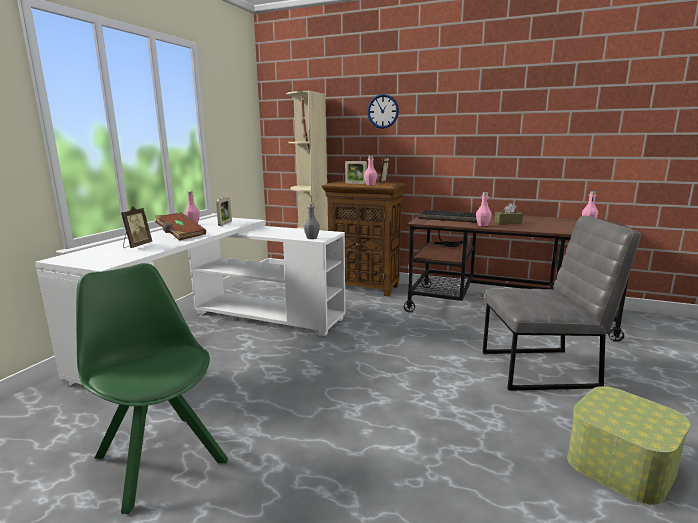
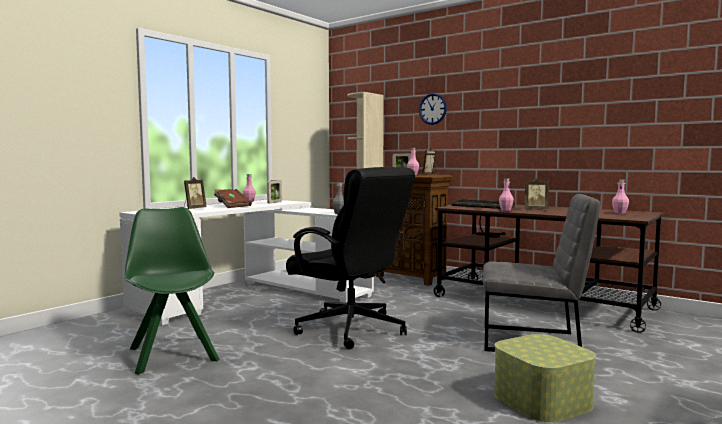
camera: 15 degrees right, 10 degrees down
brown tissue box [495,203,523,224] -> picture frame [525,178,549,210]
none -> black office chair [286,167,415,349]

